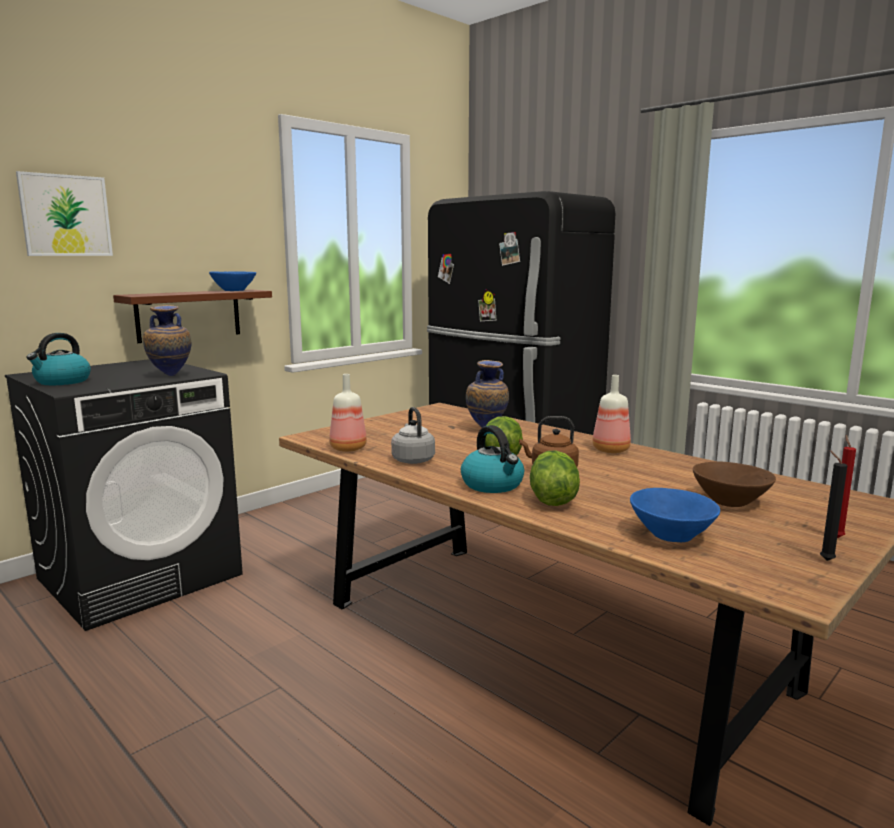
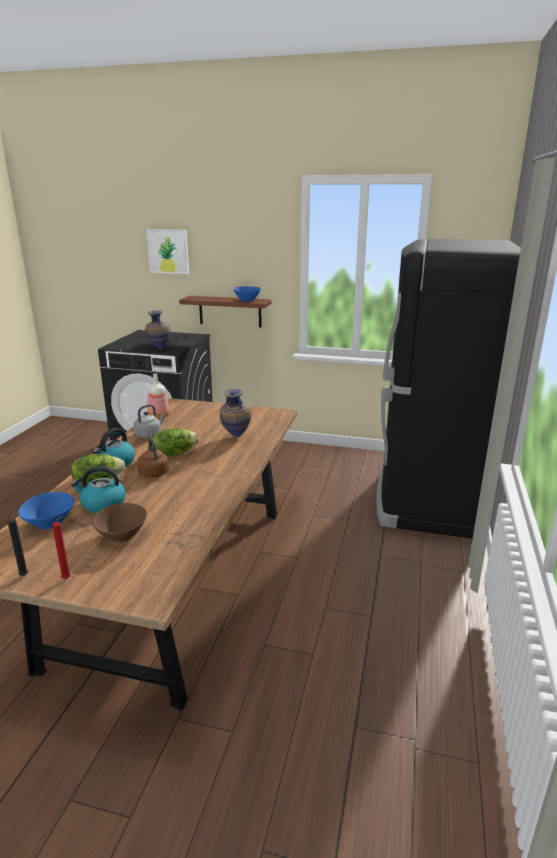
camera: 60 degrees right, 10 degrees up
kettle [27,333,91,385] -> kettle moved to [71,466,126,513]
bottle [592,375,631,453] -> none

